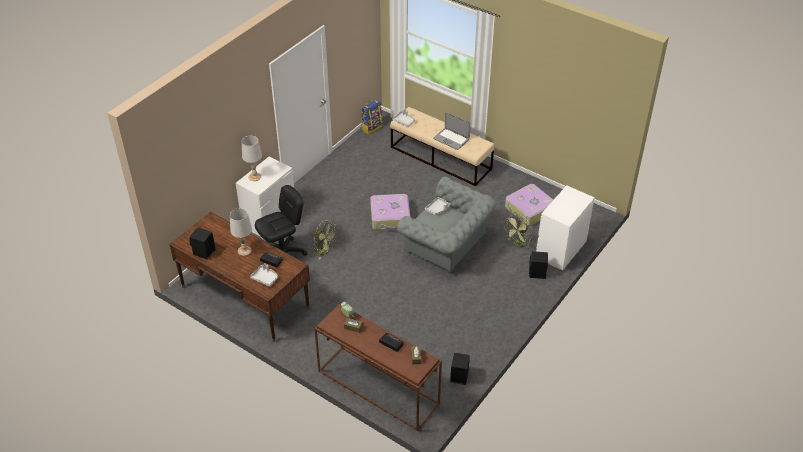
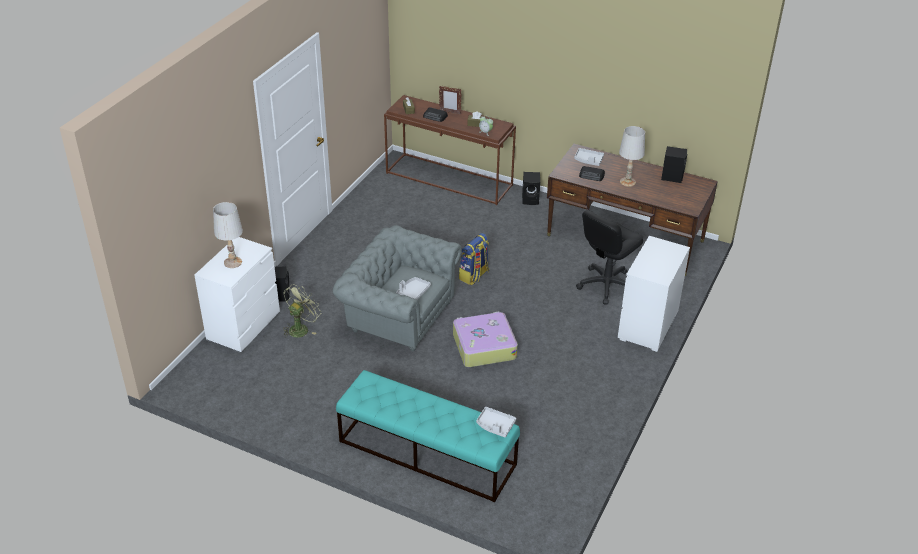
camera: 170 degrees right, 5 degrees down
white table lamp [242,136,262,181] -> white table lamp moved to [213,202,243,268]
green fan [313,220,337,260] -> none
backpack [361,99,383,135] -> backpack moved to [459,233,489,285]
beige bench [390,107,495,186] -> turquoise bench [336,370,520,502]
laptop [433,112,471,150] -> none
black speaker [450,353,470,385] -> black speaker moved to [522,172,540,205]
suitcase [505,184,553,226] -> none
none -> picture frame [439,86,462,115]

